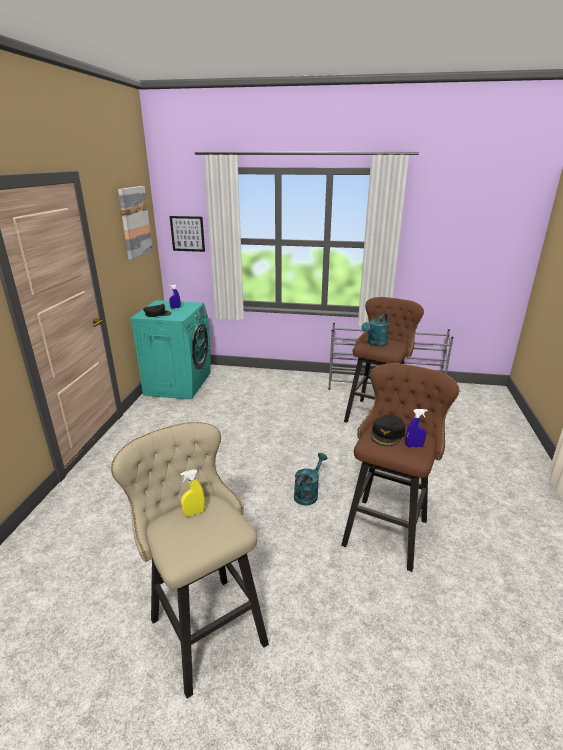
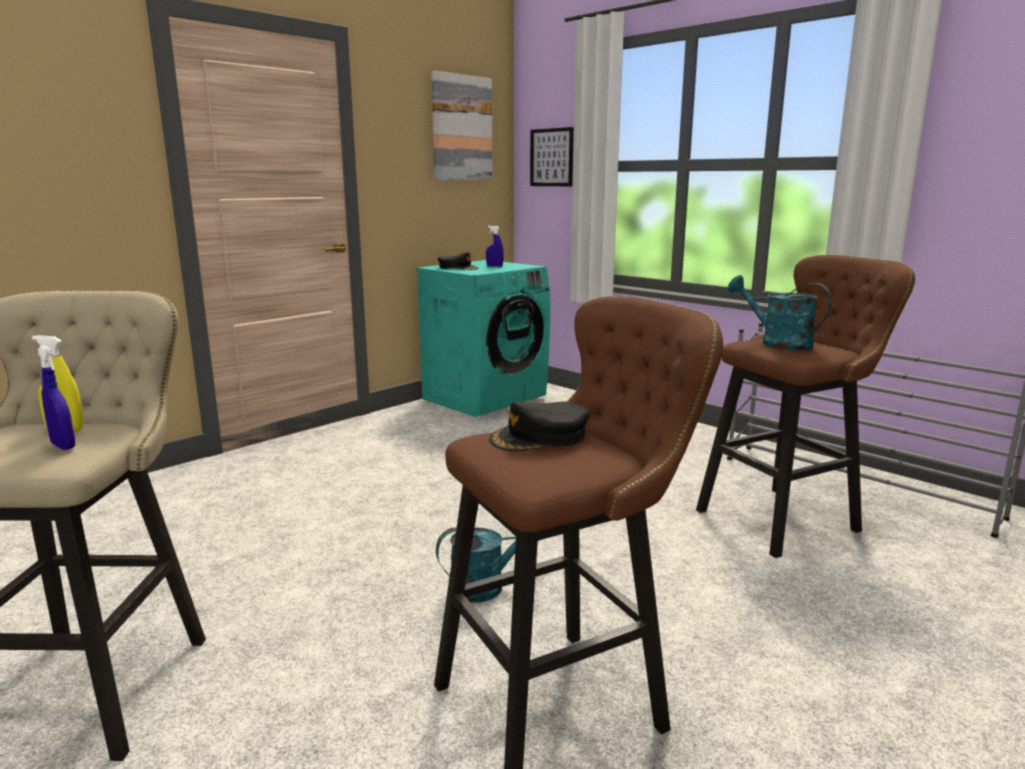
camera: 35 degrees right, 10 degrees down
turquoise watering can [362,313,389,347] -> turquoise watering can turned 60 degrees clockwise [727,275,832,350]
blue spray bottle [406,409,428,448] -> blue spray bottle moved to [38,345,76,450]

